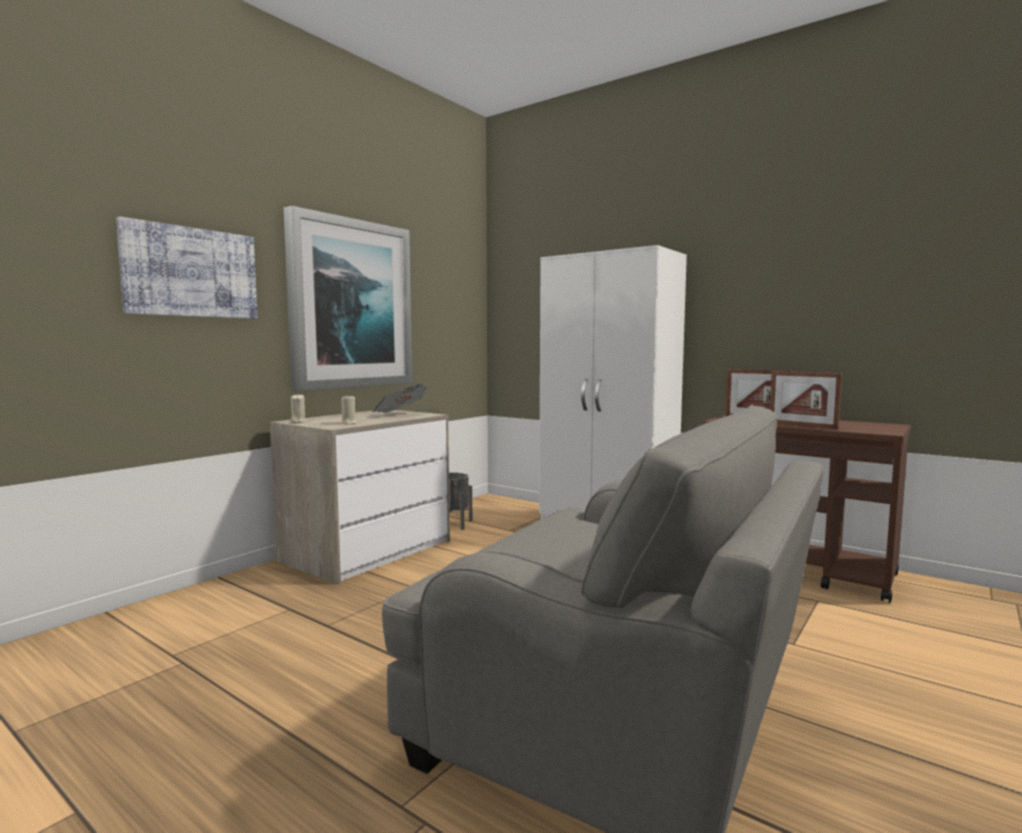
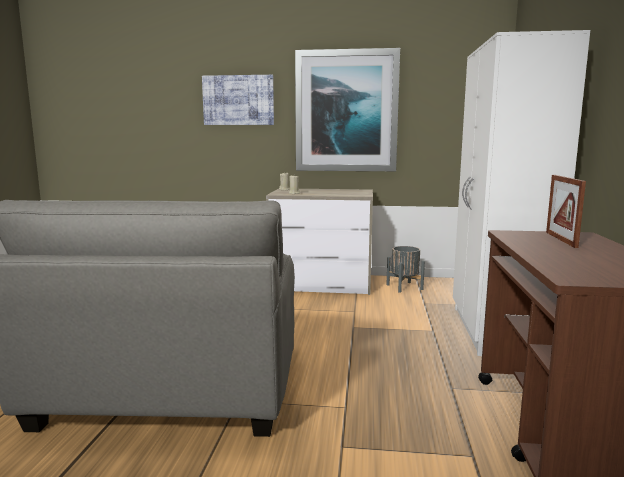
camera: 60 degrees right, 5 degrees up
newspaper [373,384,428,413] -> none
picture frame [770,371,842,429] -> none

